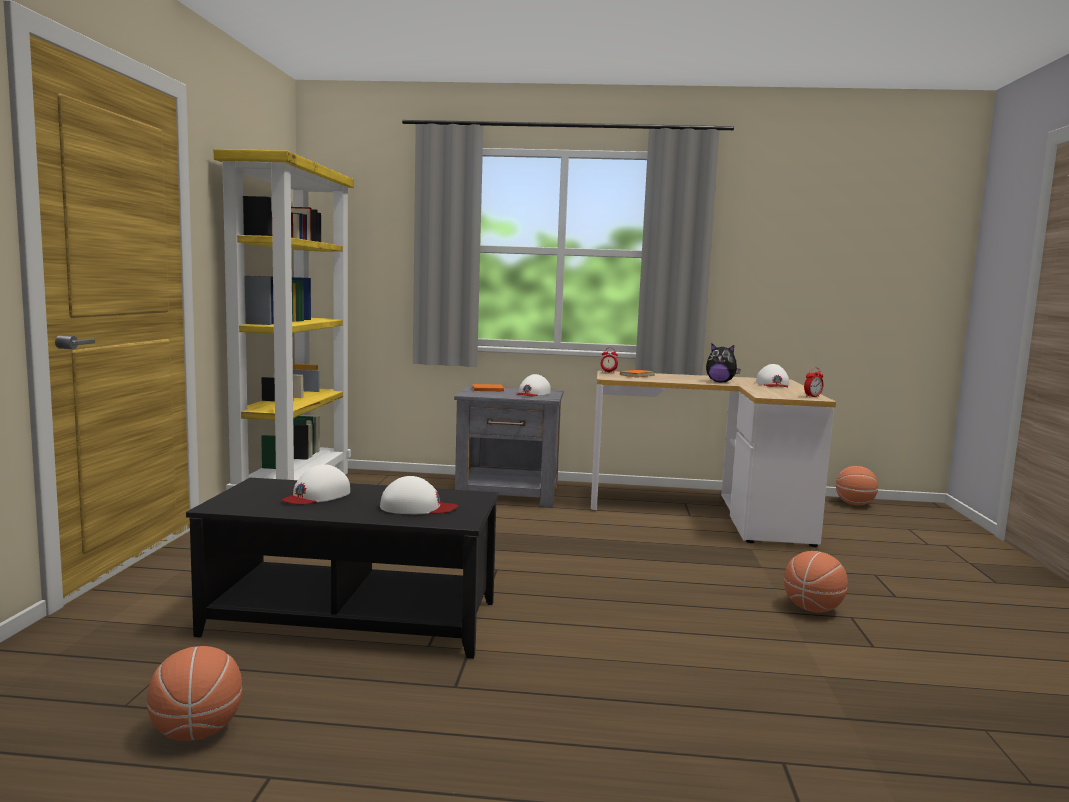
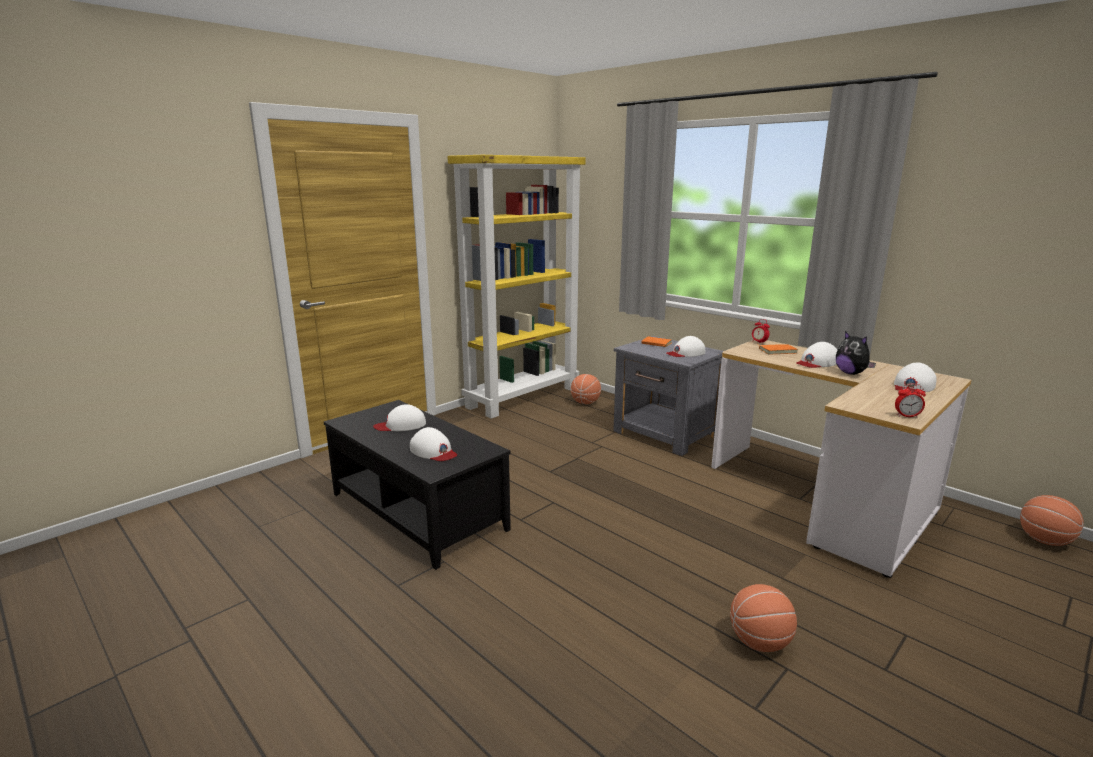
camera: 40 degrees right, 10 degrees up
basketball [147,646,242,741] -> basketball moved to [571,374,601,404]
none -> white cap [796,342,837,368]

